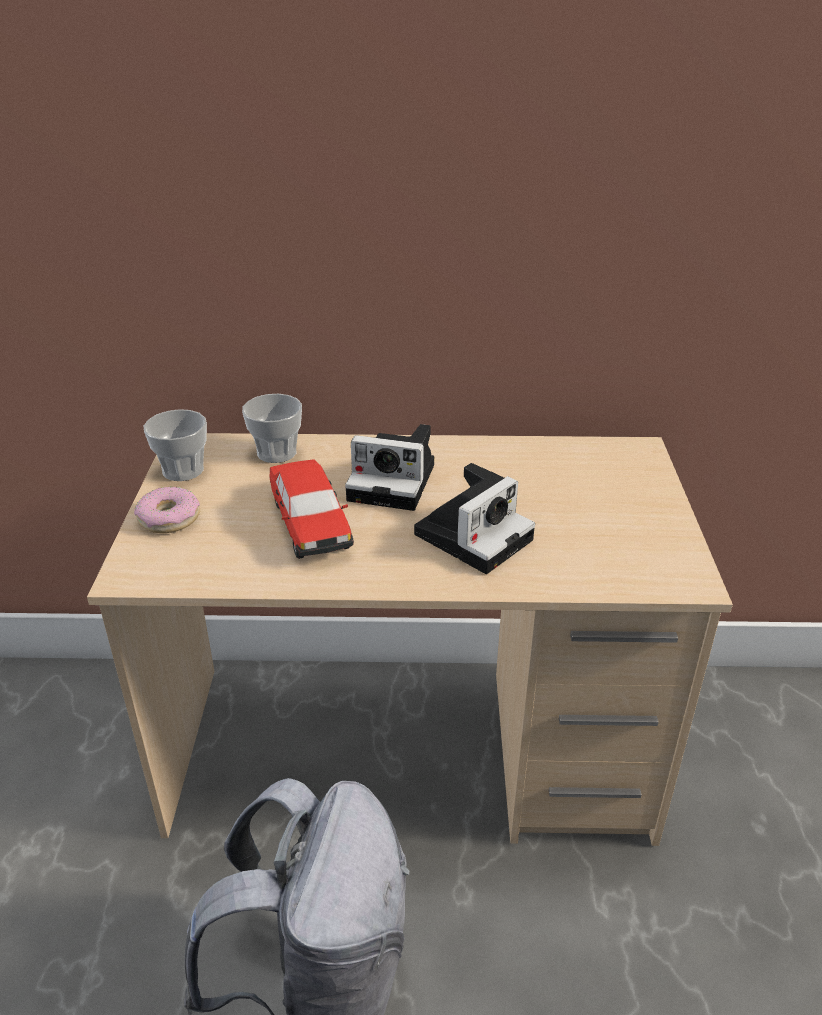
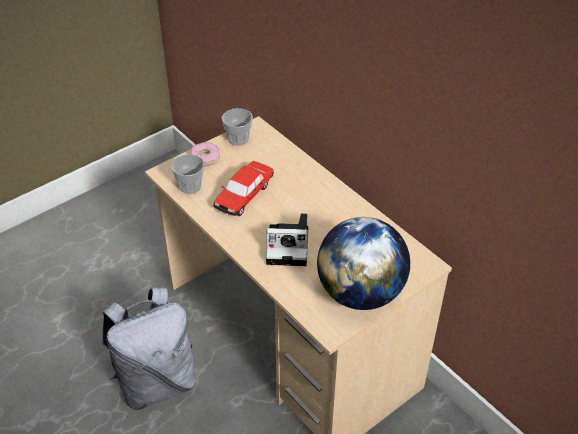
camera: 50 degrees right, 10 degrees up
cup [242,394,302,463] -> cup moved to [171,154,204,194]
camera [345,424,434,511] -> none
none -> globe [317,217,410,310]

